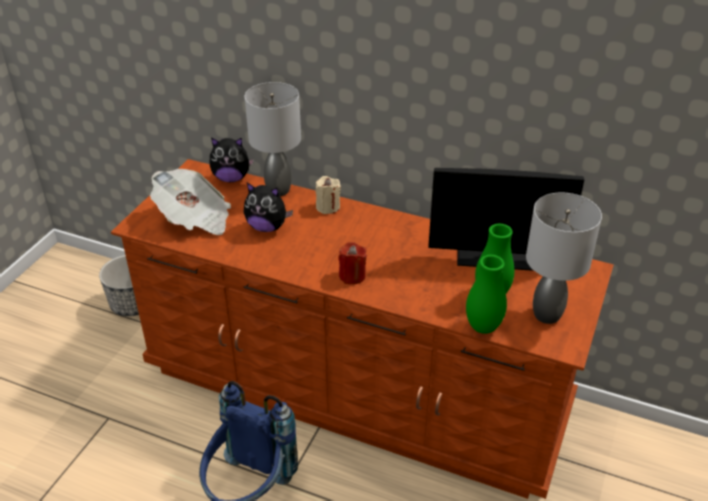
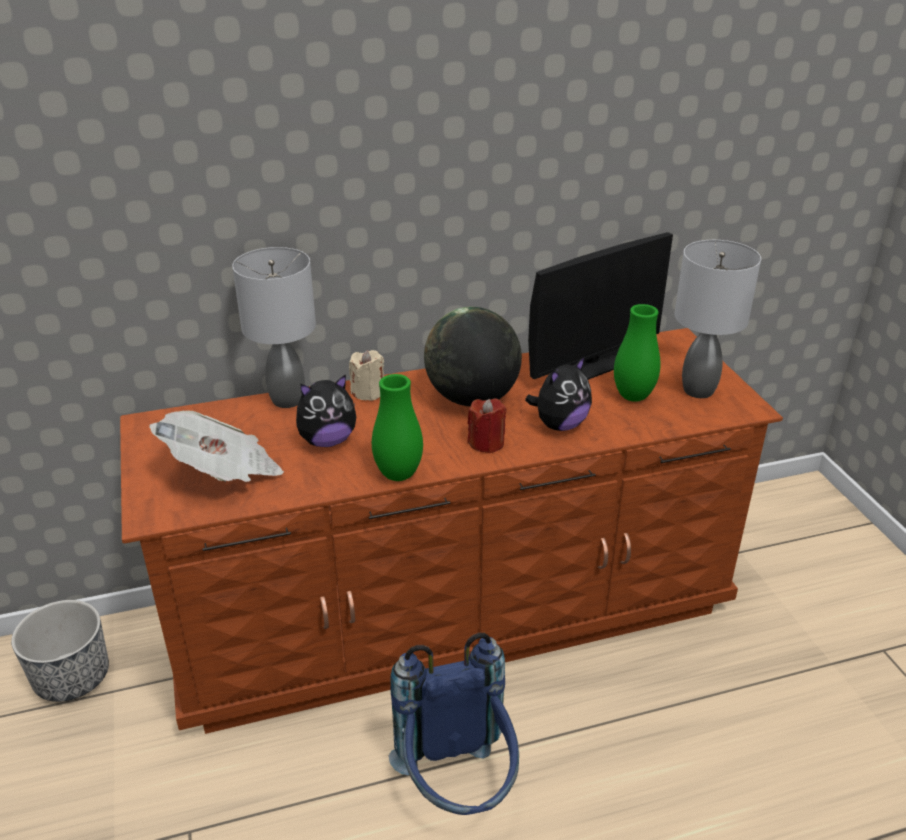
camera: 40 degrees left, 5 degrees down
plush toy [209,137,254,182] -> plush toy moved to [525,356,592,431]
green vase [466,255,507,334] -> green vase moved to [372,374,423,481]
none -> globe [424,307,522,407]

